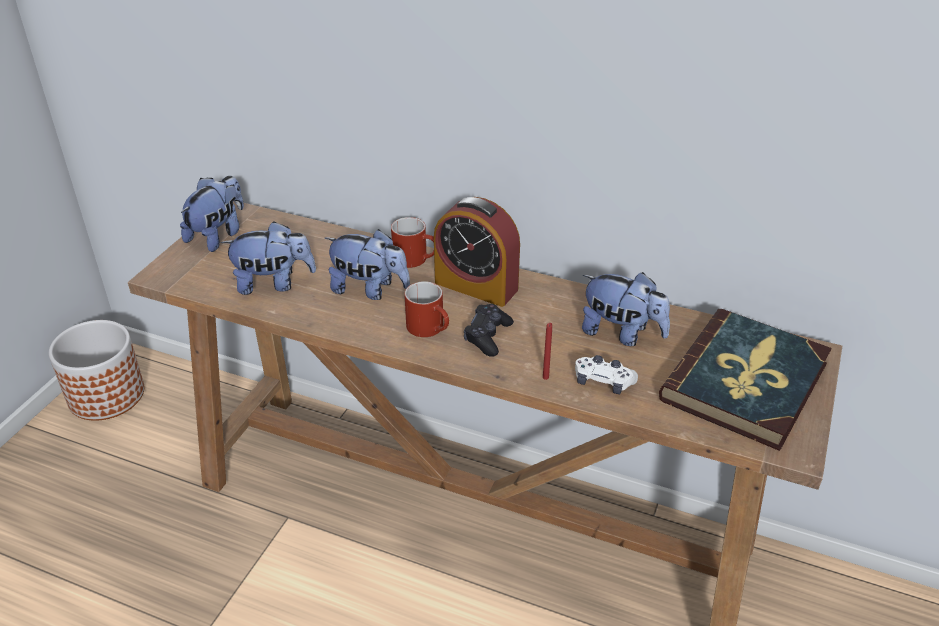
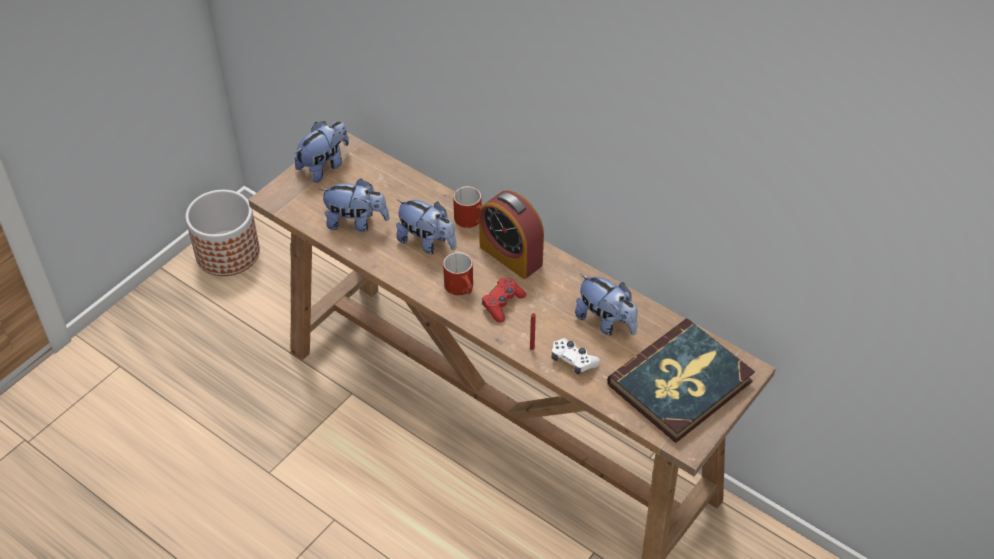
camera: 15 degrees right, 10 degrees up
black game controller [464,304,514,357] -> red game controller [482,278,526,323]

